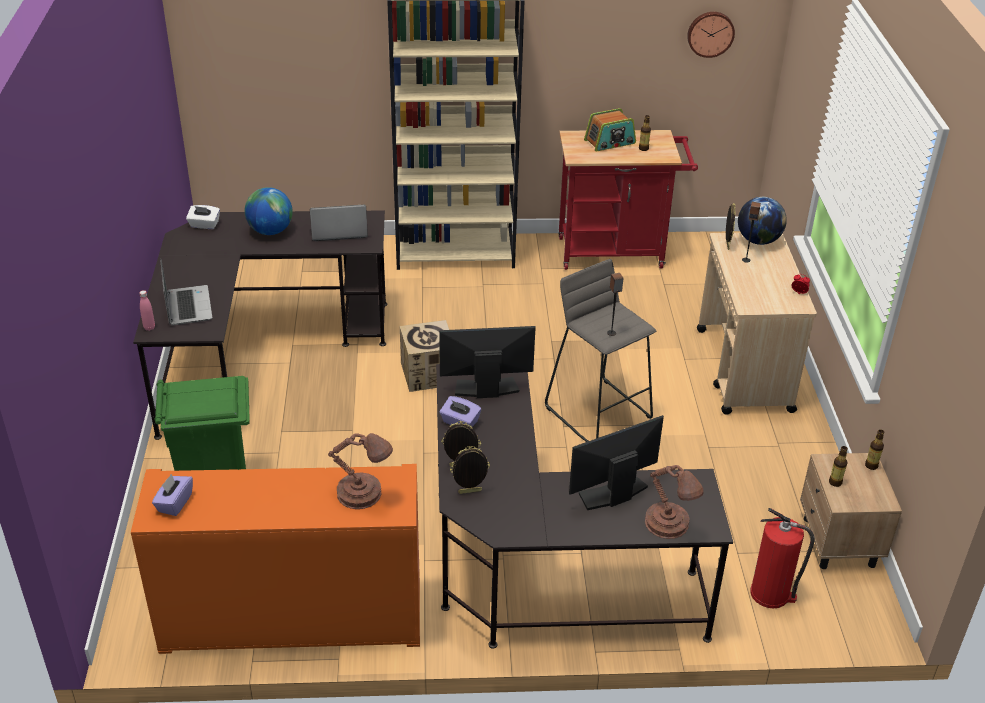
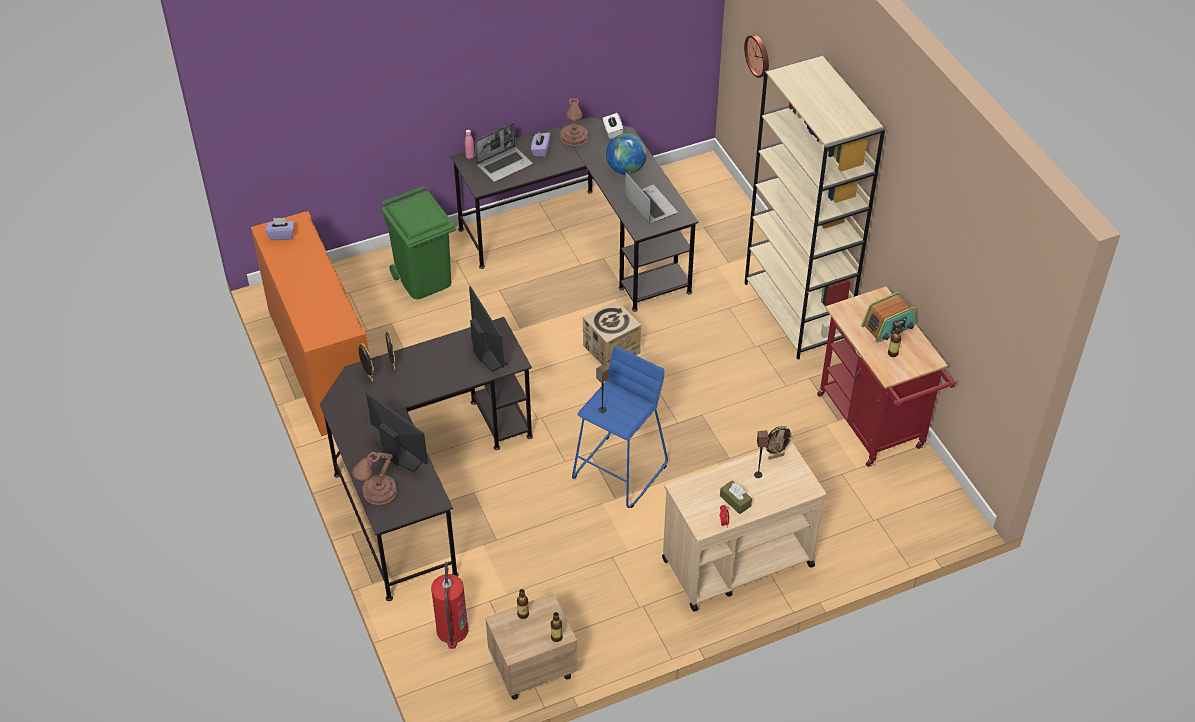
camera: 70 degrees right, 10 degrees up
brown table lamp [328,433,393,509] -> brown table lamp moved to [560,98,588,146]
purple tissue box [440,396,481,427] -> purple tissue box moved to [531,132,550,157]
grey stool [545,259,656,442] -> blue stool [572,346,668,508]
radio [584,108,636,151] -> radio turned 75 degrees counterclockwise [861,292,916,343]
wall clock [687,12,735,58] -> wall clock moved to [744,34,769,78]
globe [738,197,787,245] -> none
none -> brown tissue box [720,481,752,514]

